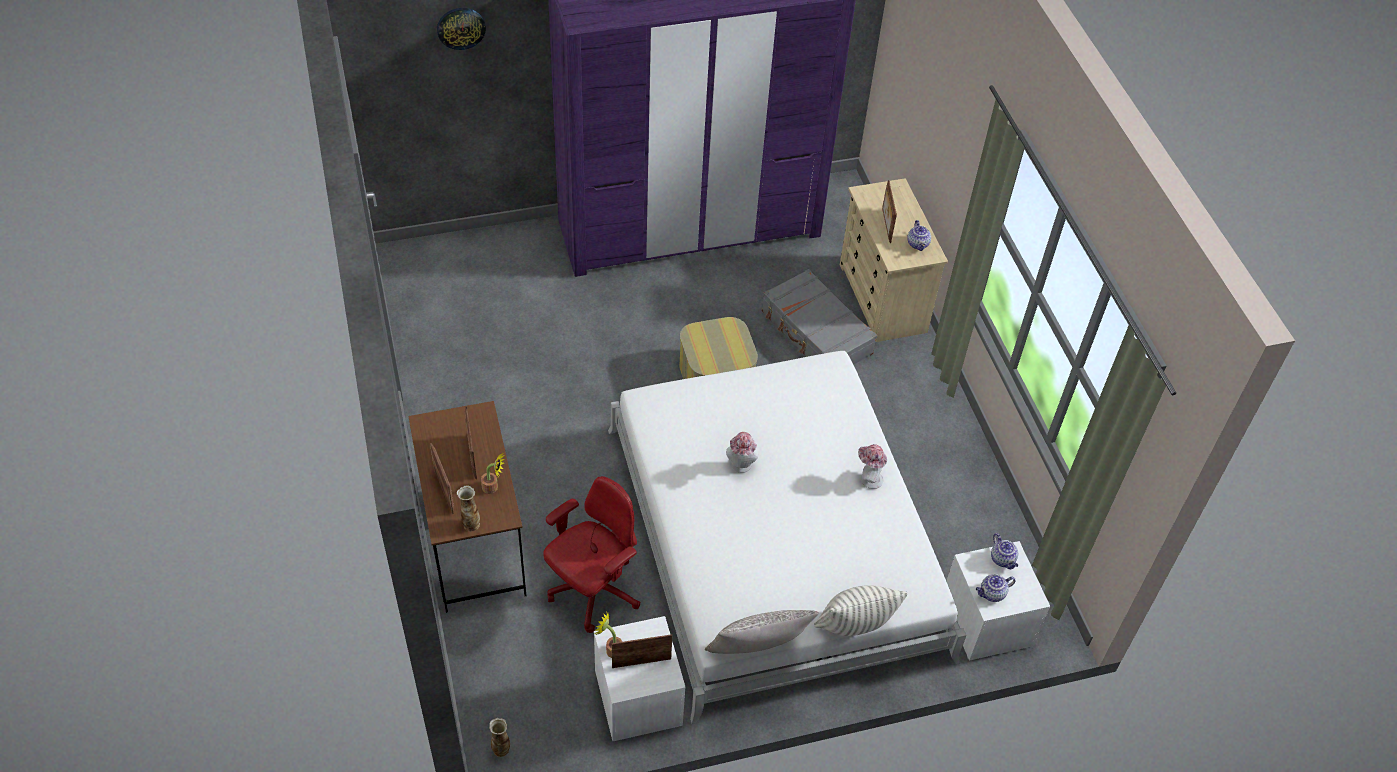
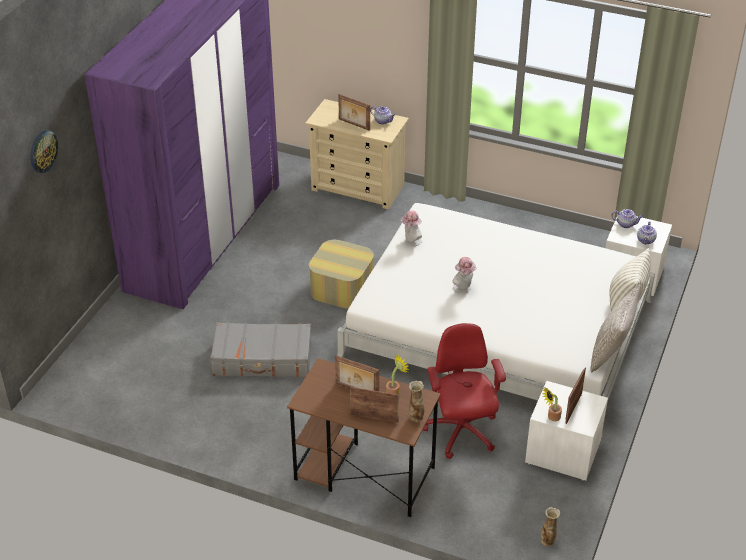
camera: 50 degrees left, 10 degrees down
grey suitcase [762,269,877,365] -> grey suitcase moved to [210,322,312,377]
hat [858,444,887,489] -> hat moved to [400,211,422,246]

